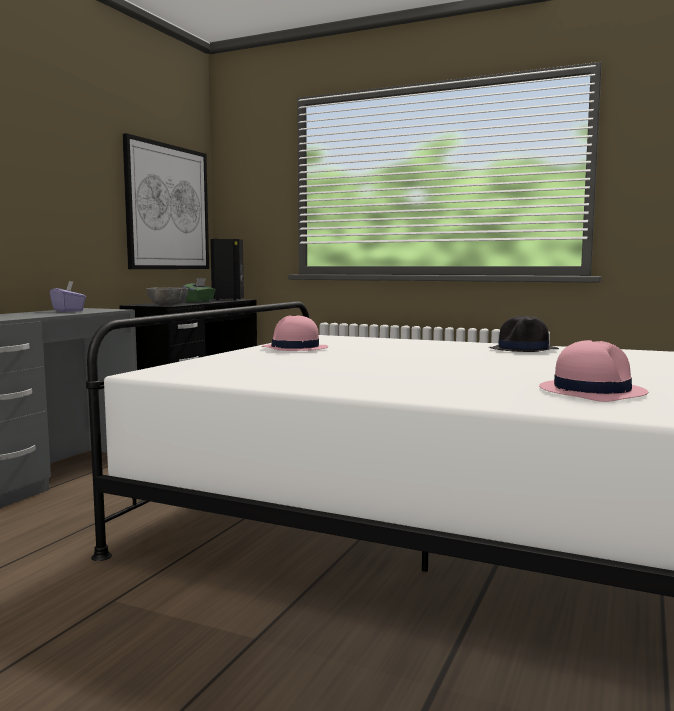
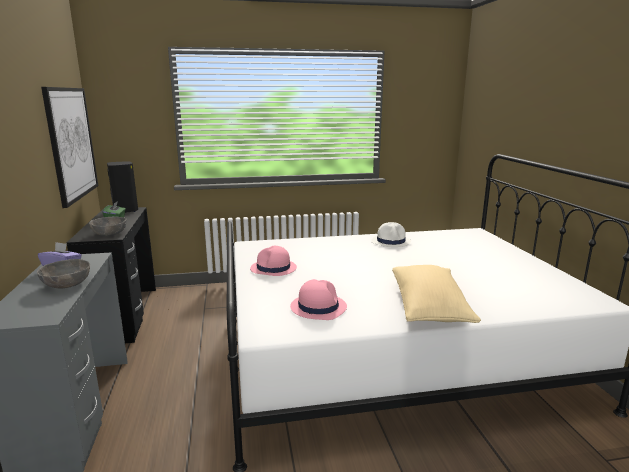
camera: 35 degrees left, 10 degrees up
black hat [489,316,559,352] -> white hat [371,222,411,247]
pink hat [539,340,648,402] -> pink hat moved to [290,279,347,320]
none -> grey bowl [37,259,90,288]
none -> beige pillow [392,265,481,323]

